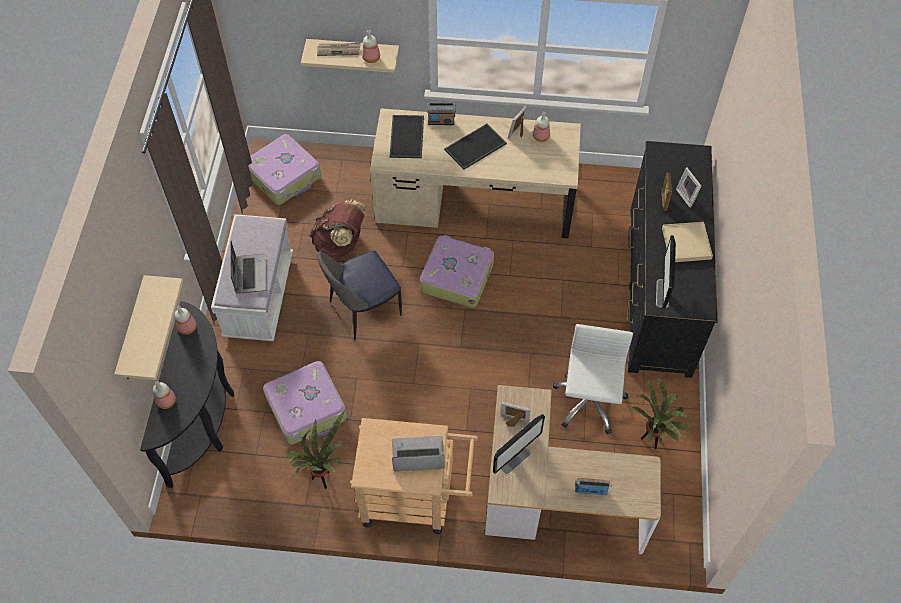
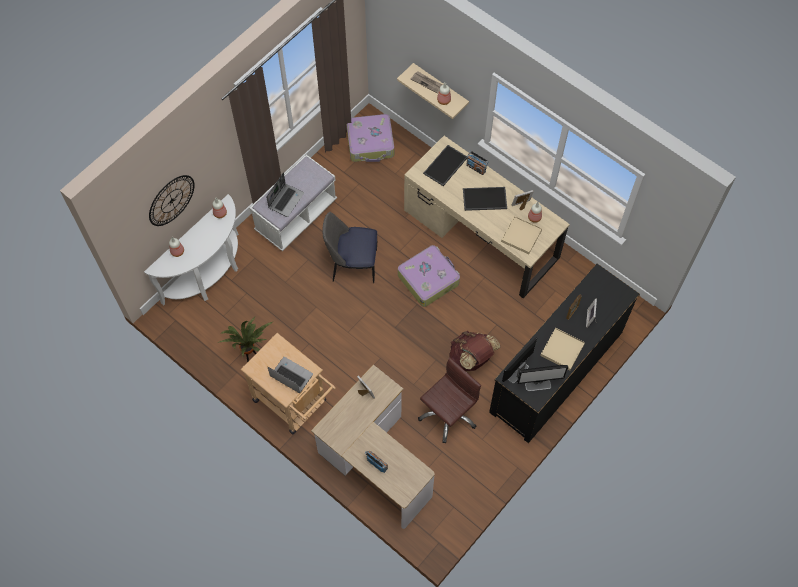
camera: 35 degrees right, 5 degrees up
beige shelf [114,275,183,380] -> wall clock [149,175,195,226]
black console table [140,301,234,488] -> white console table [144,194,239,306]
suitcase [263,361,347,445] -> none
brown backpack [310,199,366,260] -> brown backpack moved to [449,331,501,371]
monitor [493,414,545,475] -> monitor moved to [517,365,568,391]
white office chair [553,324,633,434] -> brown office chair [418,357,481,443]
potted plant [627,376,691,449] -> none
none -> beige tray [501,216,542,254]

